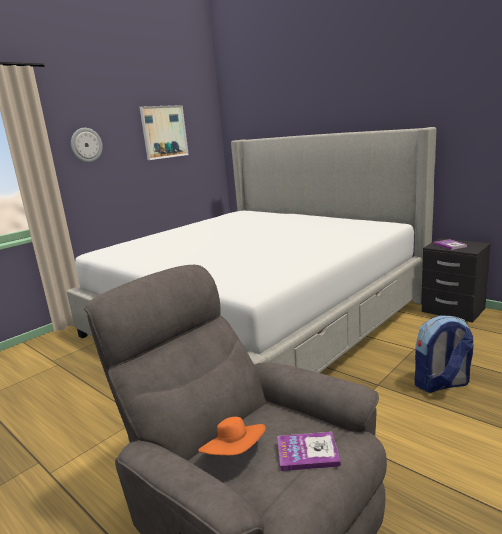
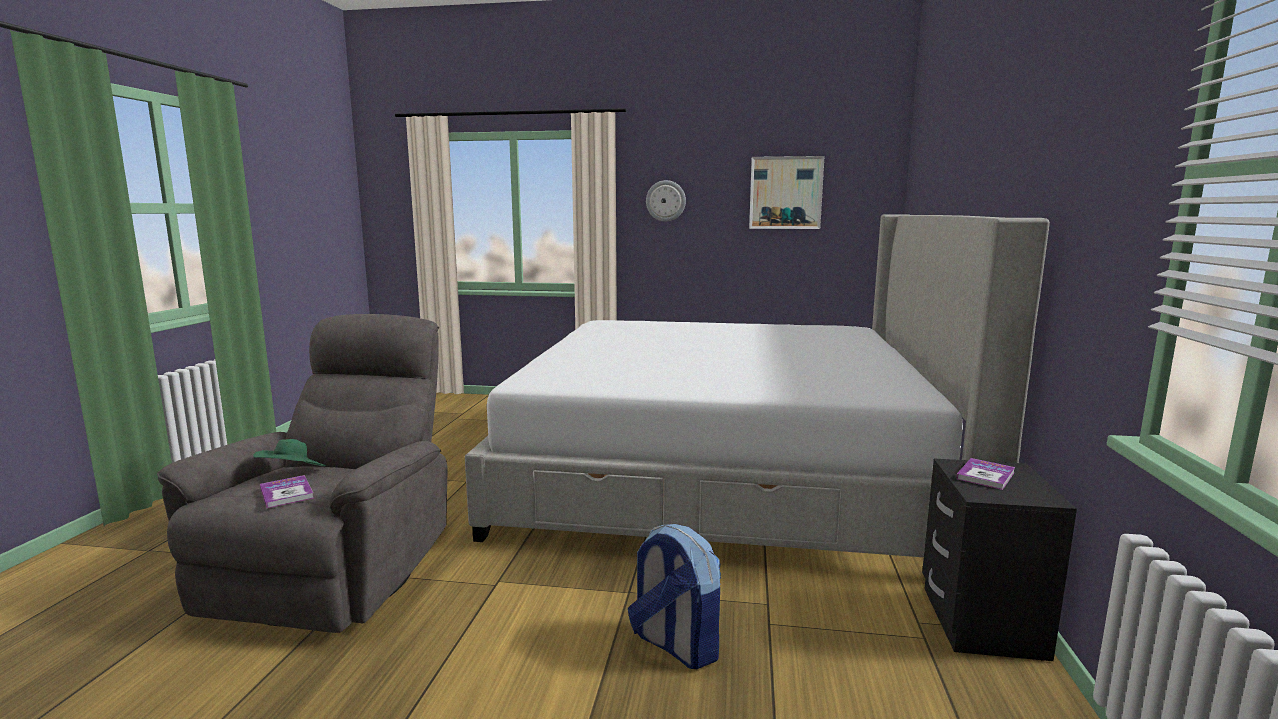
camera: 55 degrees right, 5 degrees down
orange hat [198,417,266,455] -> green hat [253,439,326,466]

